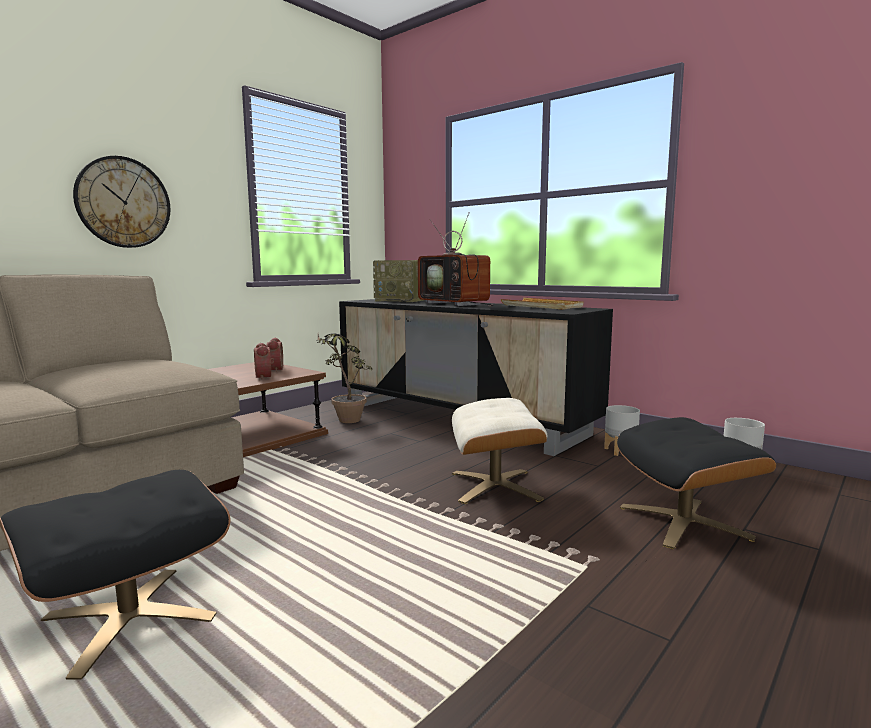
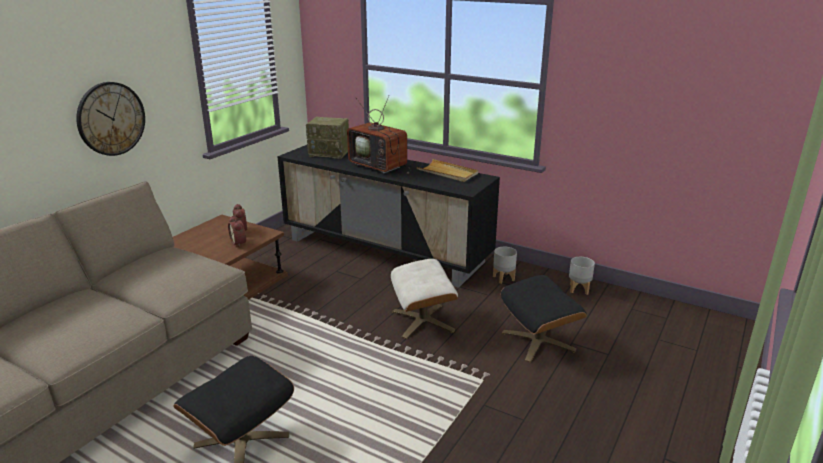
camera: 10 degrees left, 15 degrees up
potted plant [317,333,372,423] -> none

